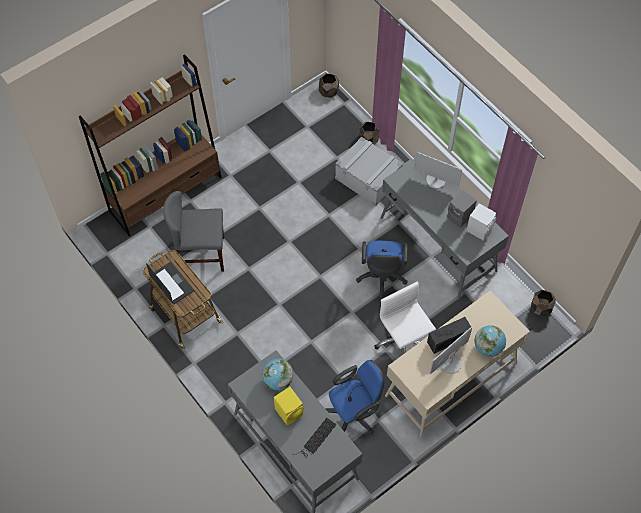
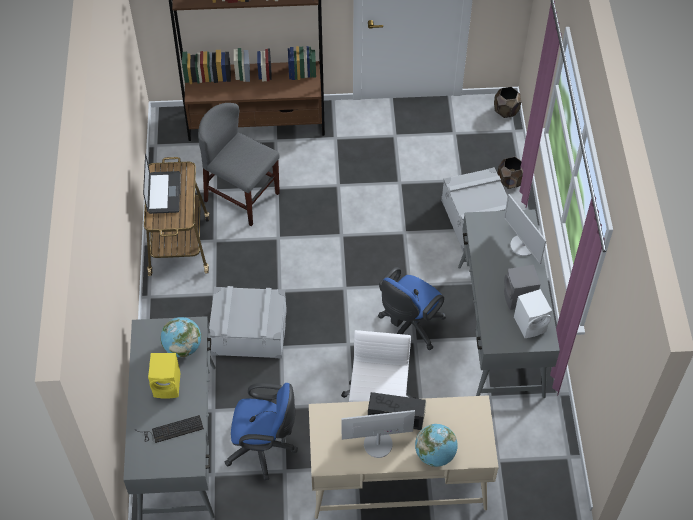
camera: 35 degrees right, 5 degrees down
brown planter [531,290,556,316] -> none
none -> grey storage box [209,286,287,359]

